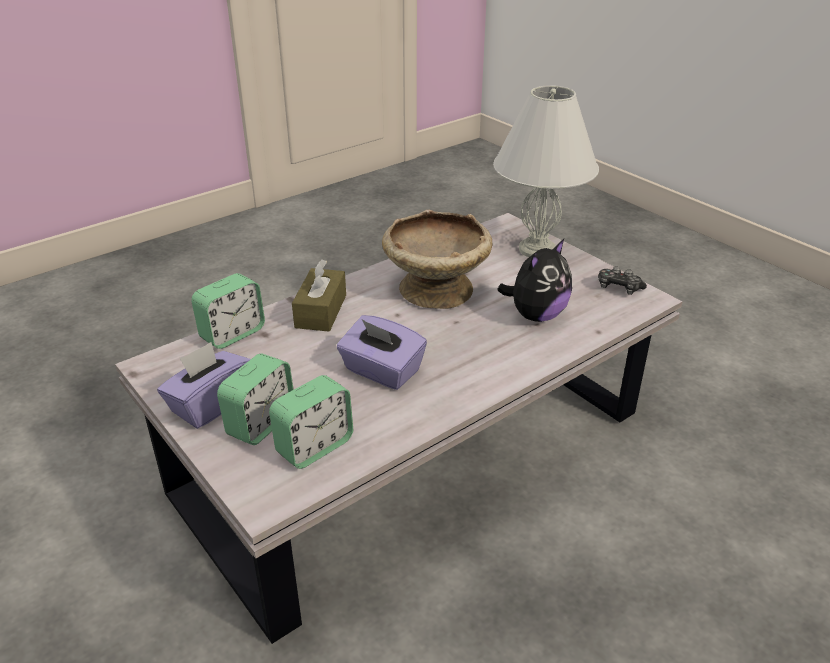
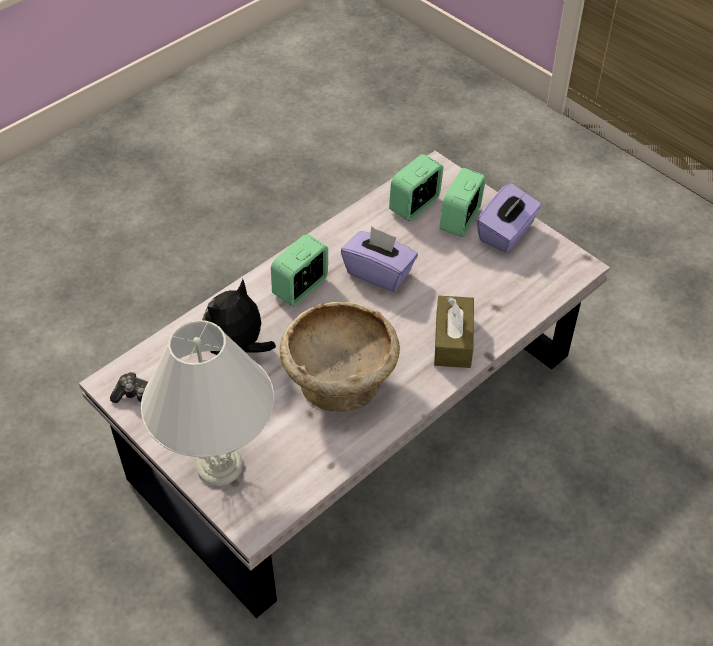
camera: 175 degrees right, 15 degrees up
alarm clock [191,273,265,349] -> alarm clock moved to [271,234,328,306]

